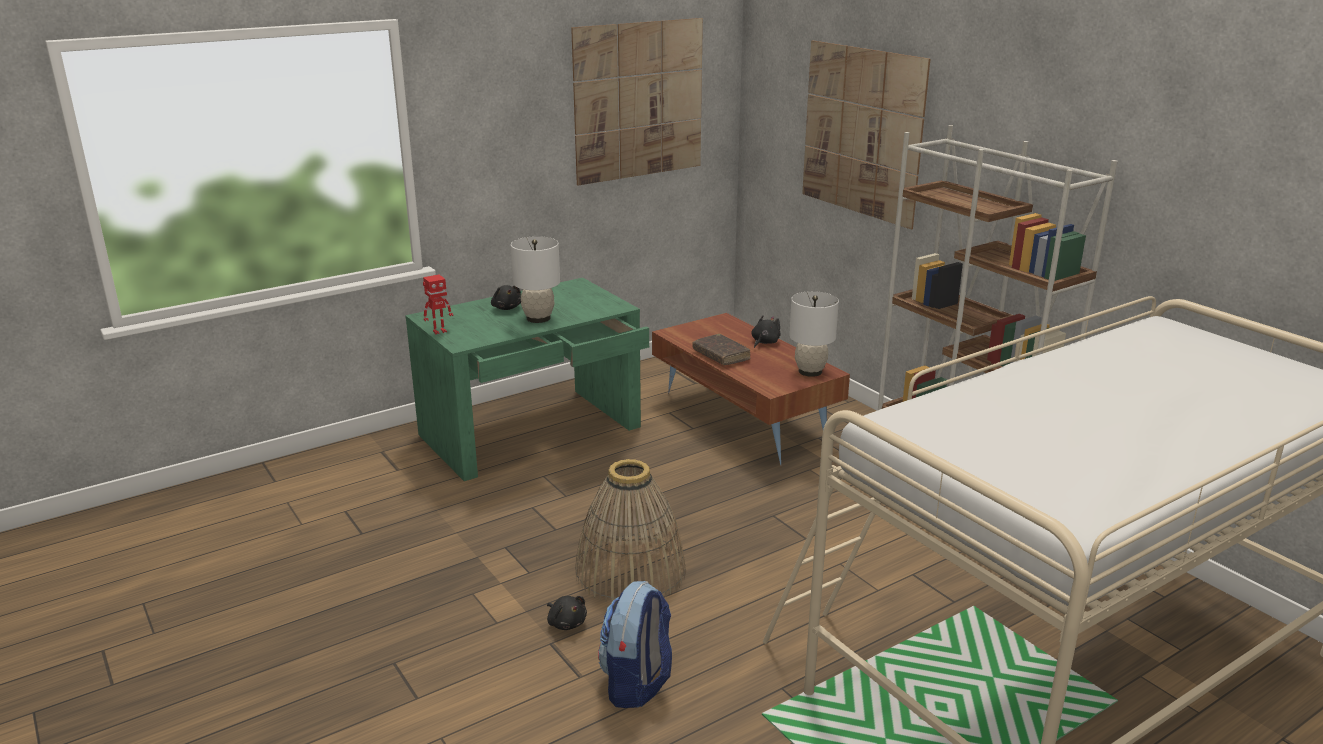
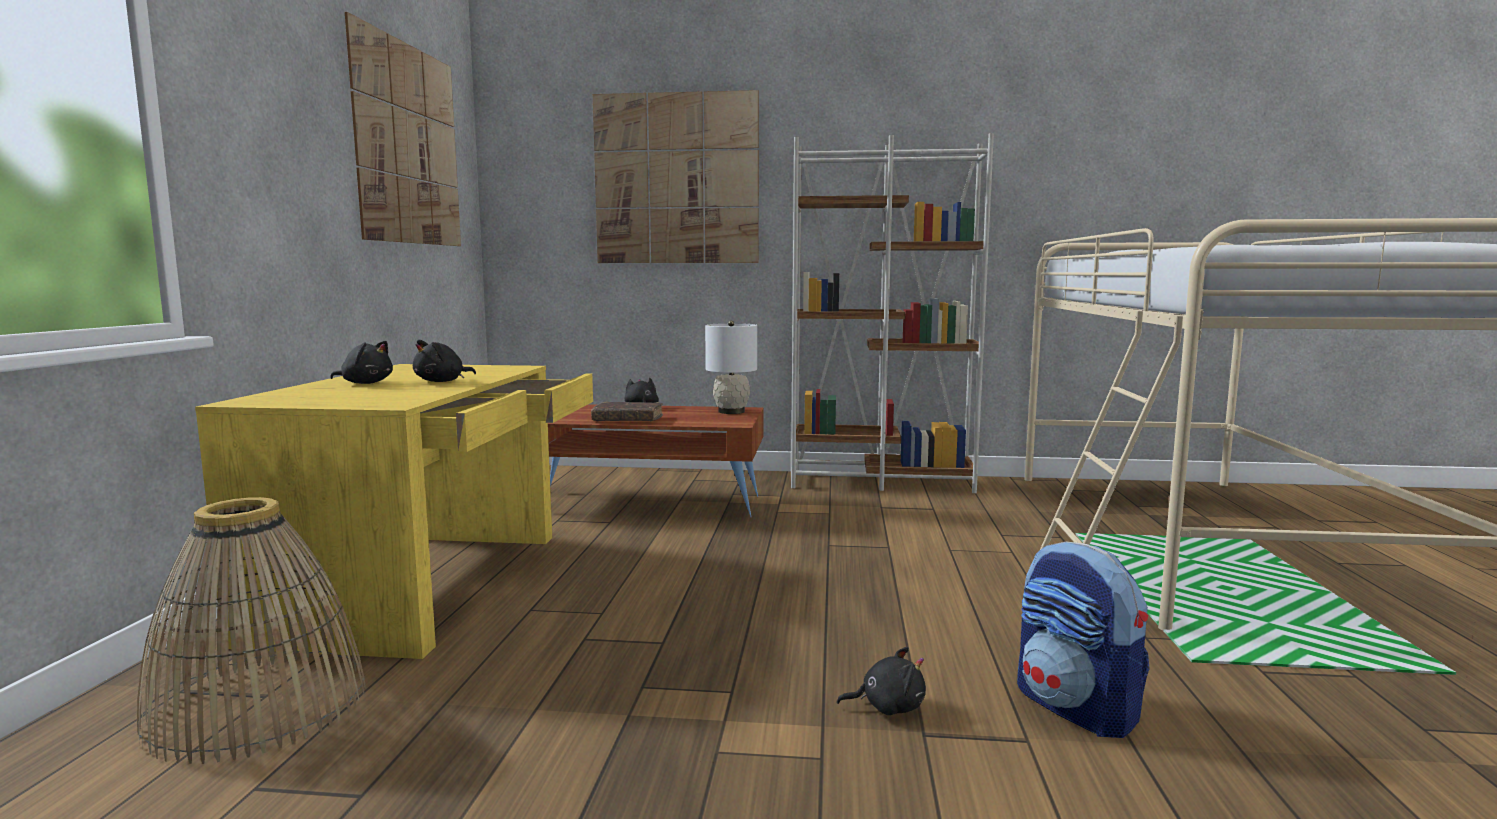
camera: 50 degrees left, 15 degrees down
green desk [405,278,649,481] -> yellow desk [195,364,593,659]
toy robot [423,274,453,334] -> none
white table lamp [511,236,560,323] -> black plush toy [413,340,476,382]
basket [575,459,686,602] -> basket moved to [137,497,366,764]

